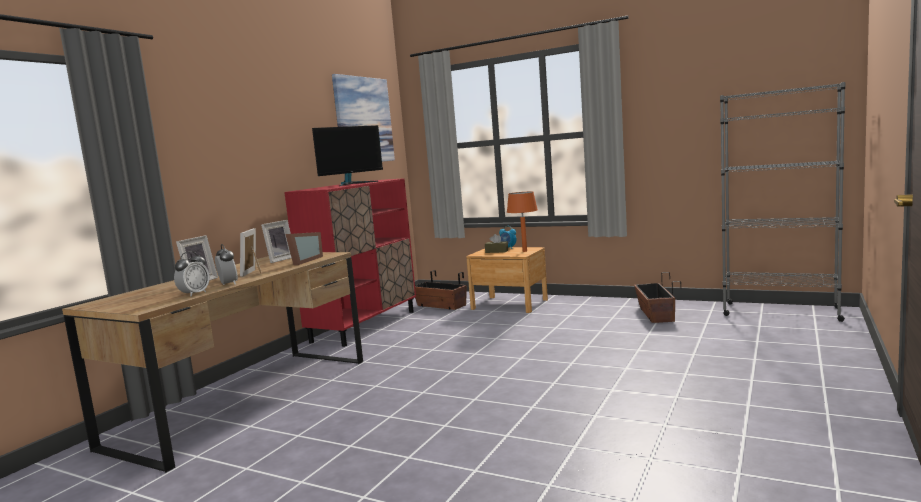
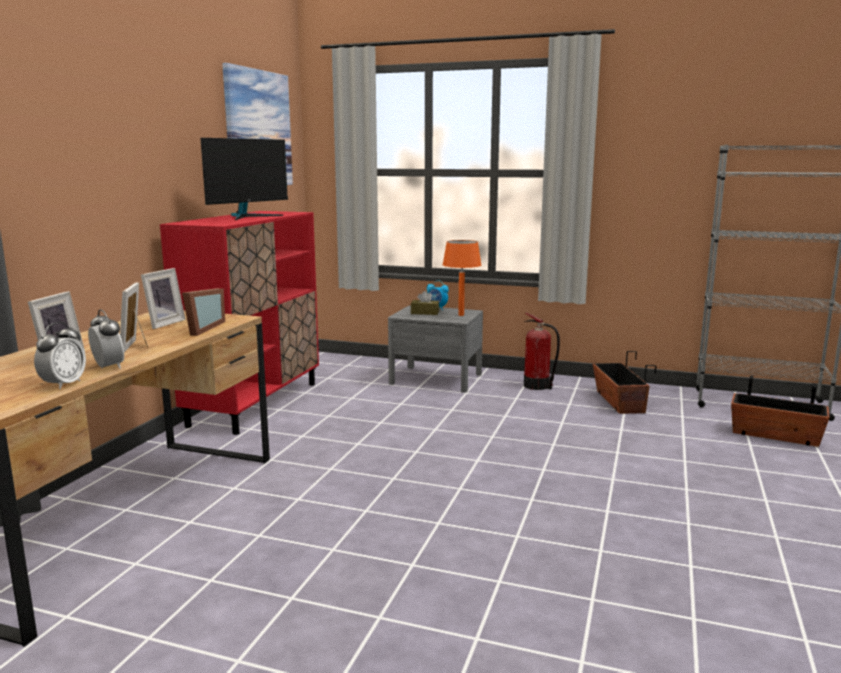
camera: 10 degrees left, 5 degrees up
planter [415,270,467,310] -> planter moved to [731,375,829,447]
brown nightstand [466,247,548,313] -> grey nightstand [388,305,483,393]
none -> fire extinguisher [524,313,560,390]

